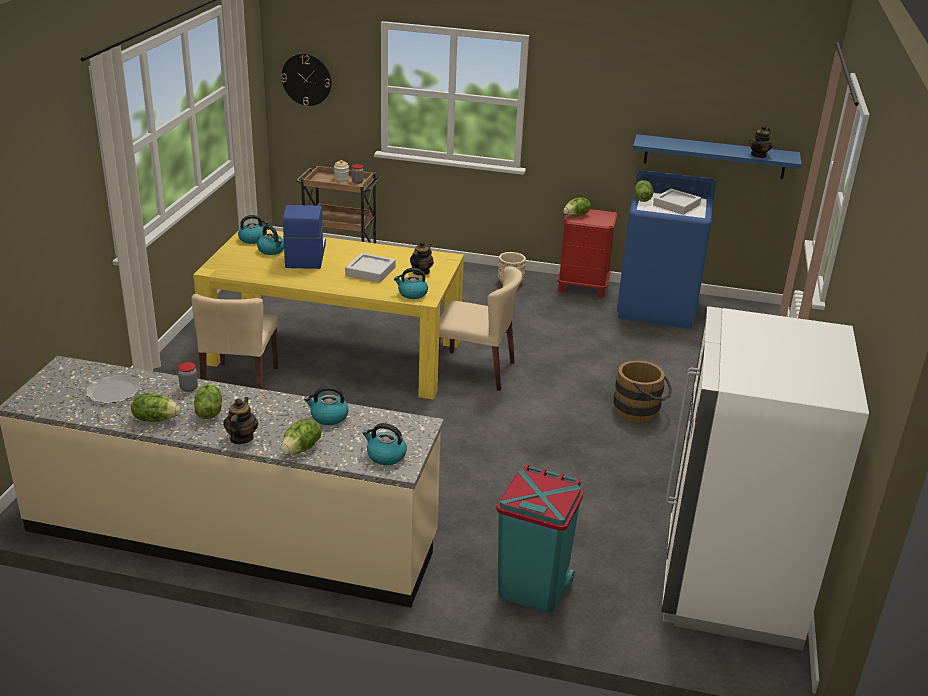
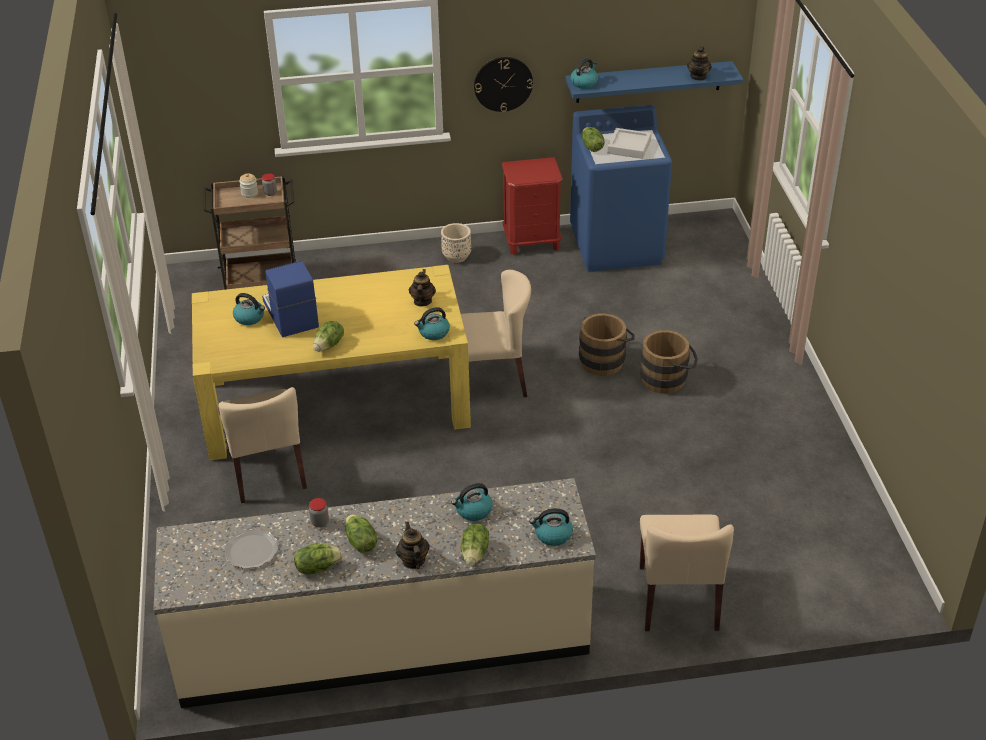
camera: 20 degrees left, 10 degrees up
kettle [238,215,269,244] -> kettle moved to [571,58,598,89]
wall clock [281,53,331,106] -> wall clock moved to [474,57,533,112]
grey tray [345,253,396,283] -> none
turquoise trash can [497,464,583,613] -> beige chair [639,515,734,631]
lettuce [563,197,591,216] -> lettuce moved to [313,321,344,352]
white fridge [661,306,869,651] -> none
none -> brown bucket [579,313,635,376]

